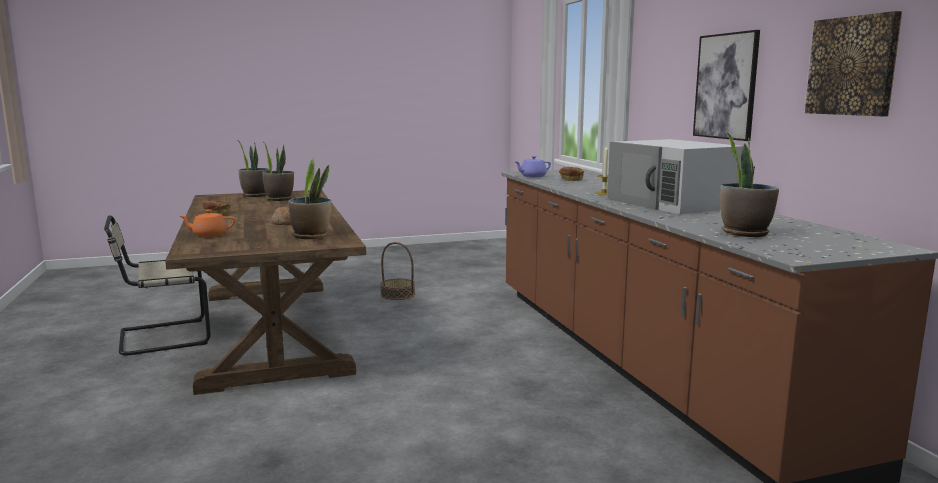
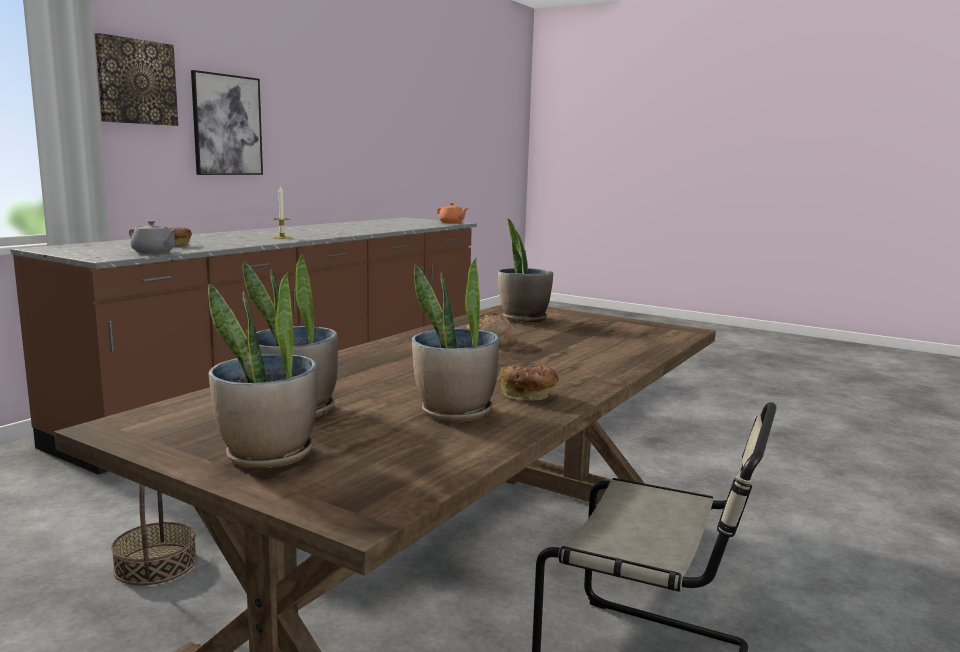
camera: 130 degrees left, 0 degrees up
orange teapot [179,209,235,237] -> orange teapot moved to [437,203,468,223]
purple teapot [514,156,551,178] -> grey teapot [129,220,177,254]
white microwave [607,139,743,214] -> none
potted plant [720,133,779,237] -> potted plant moved to [412,257,499,422]
picture [805,11,902,116] -> picture moved to [94,33,178,126]

